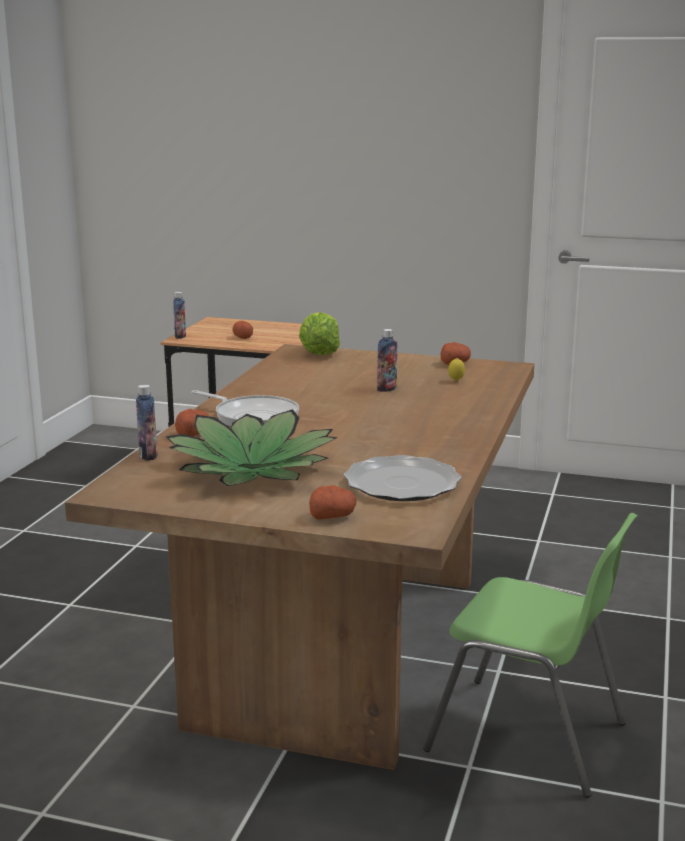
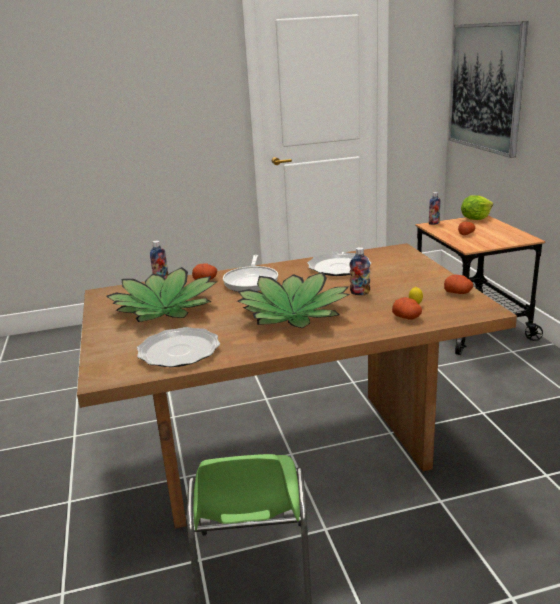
camera: 60 degrees right, 5 degrees up
lettuce [299,312,340,355] -> lettuce moved to [461,195,493,220]
potato [309,485,357,520] -> potato moved to [392,297,422,320]
none -> potted plant [237,272,350,328]
none -> plate [307,252,371,276]
none -> picture [448,21,529,158]

